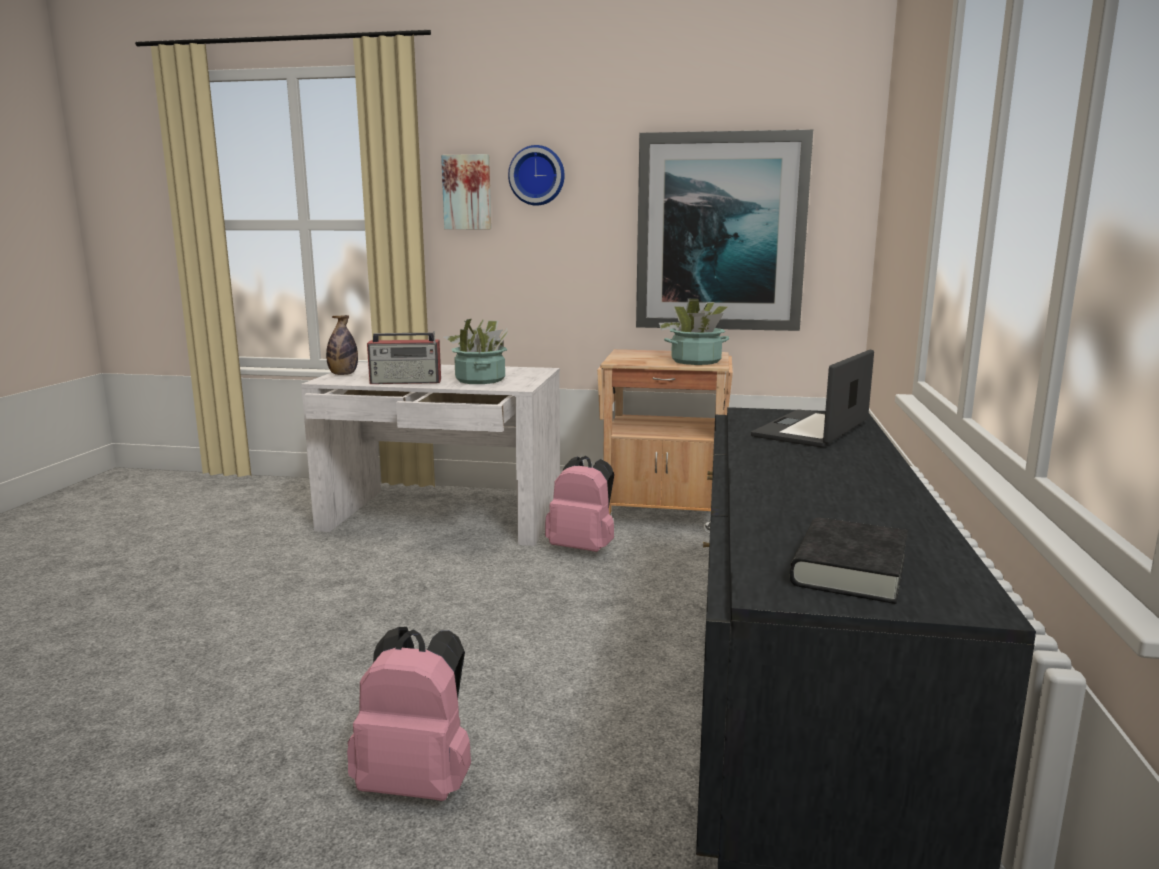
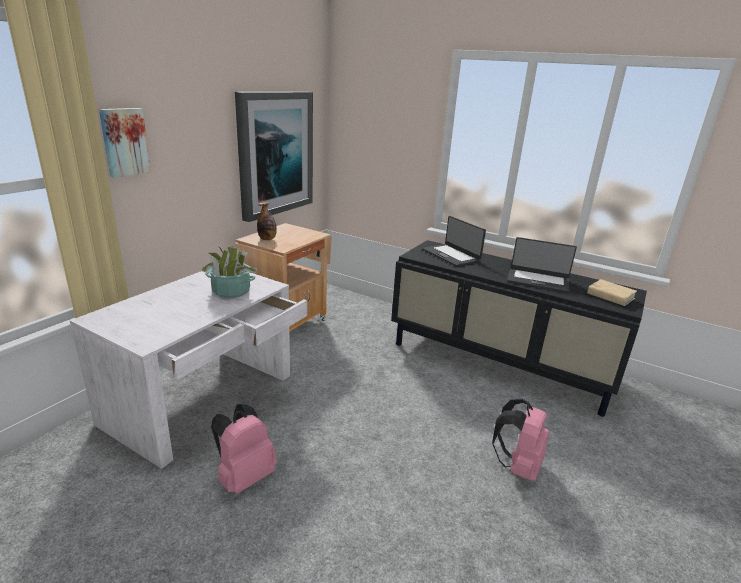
camera: 70 degrees left, 10 degrees up
bottle [326,315,358,375] -> bottle moved to [257,202,277,240]
radio [367,331,441,384] -> none
wall clock [508,145,565,206] -> none
pink backpack [545,456,614,552] -> pink backpack moved to [211,404,277,494]
potted plant [659,299,729,365] -> none
black book [790,517,908,604] -> beige book [587,279,637,306]
none -> laptop [507,237,577,293]

